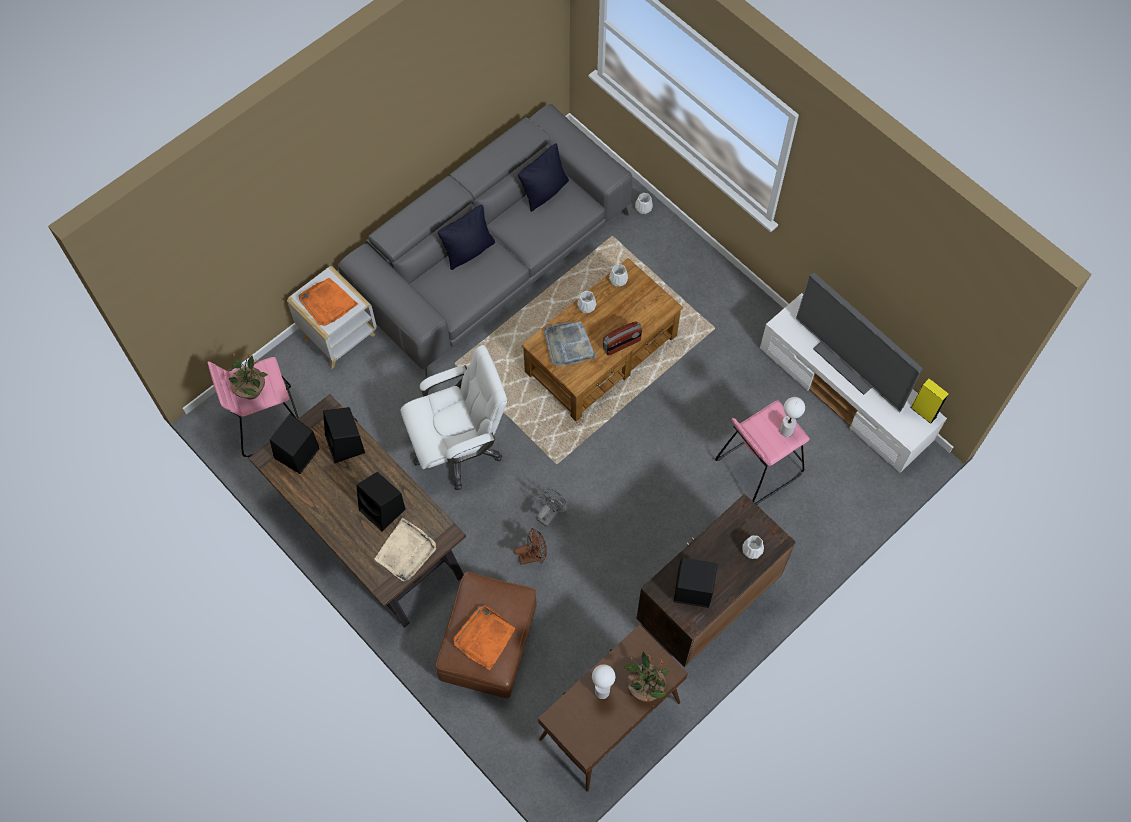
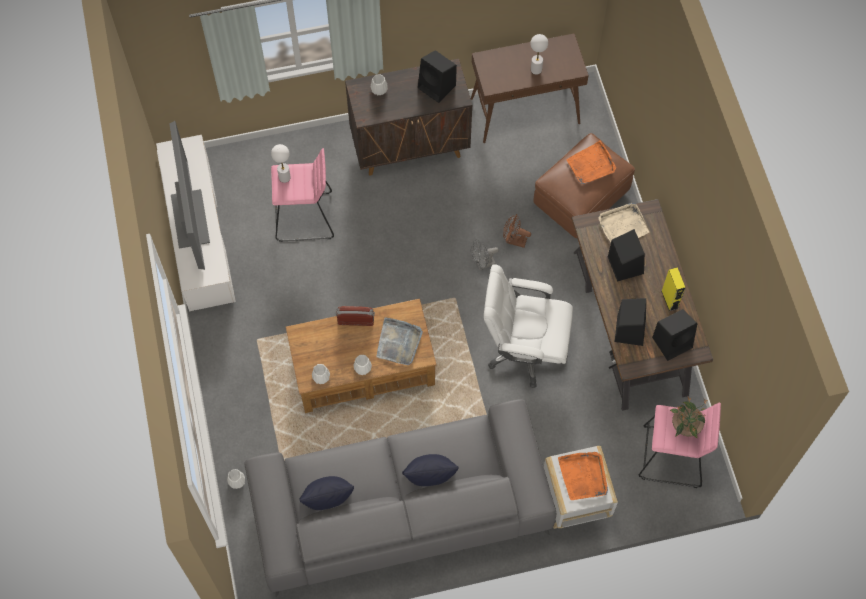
camera: 150 degrees left, 0 degrees up
potted plant [624,652,670,703] -> none
yellow speaker [911,379,949,424] -> yellow speaker moved to [661,267,686,311]

